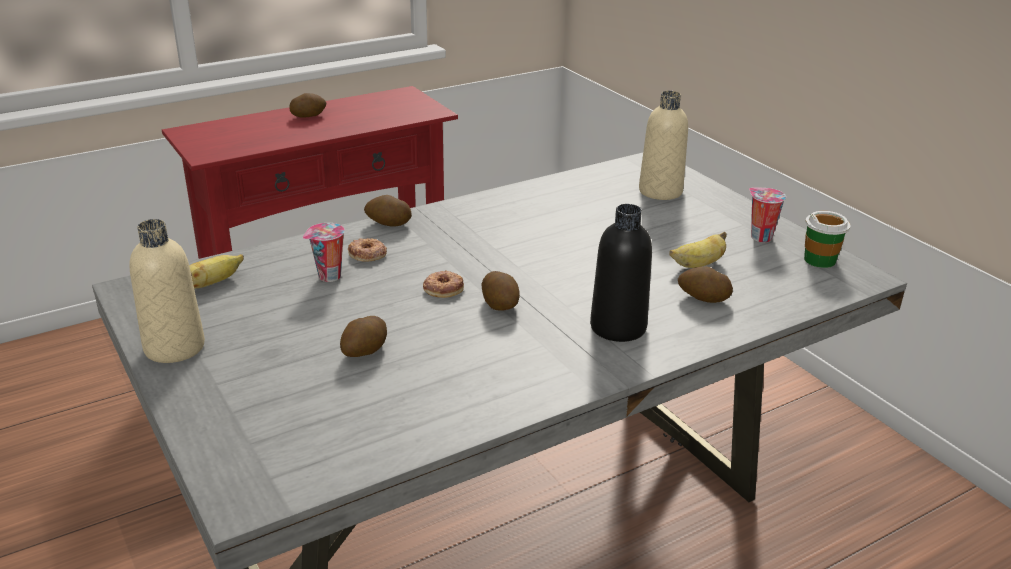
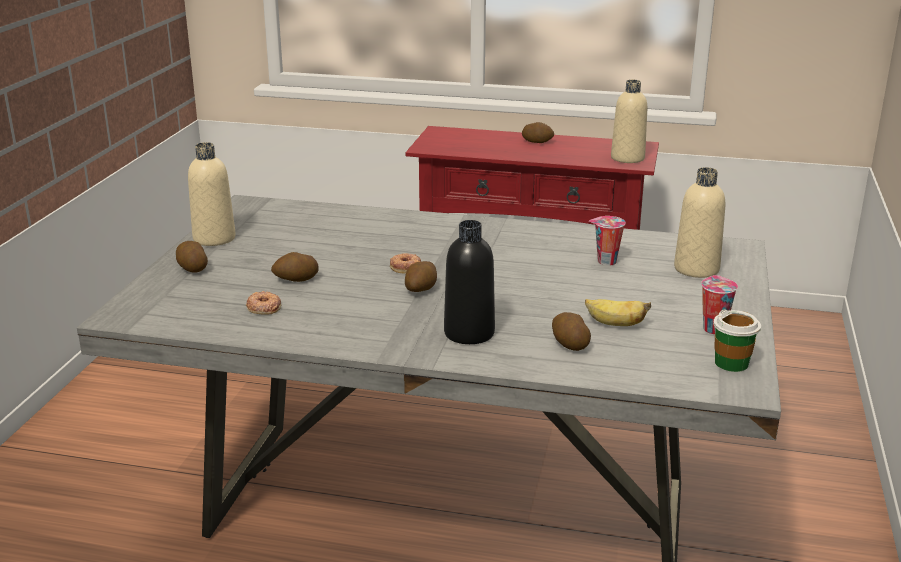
camera: 45 degrees right, 5 degrees down
banana [189,254,244,289] -> none
cup [303,223,345,282] -> cup moved to [589,216,626,266]
donut [348,238,387,262] -> donut moved to [246,291,281,315]
potato [364,195,412,227] -> potato moved to [176,241,208,273]
none -> beige bottle [611,80,647,163]

